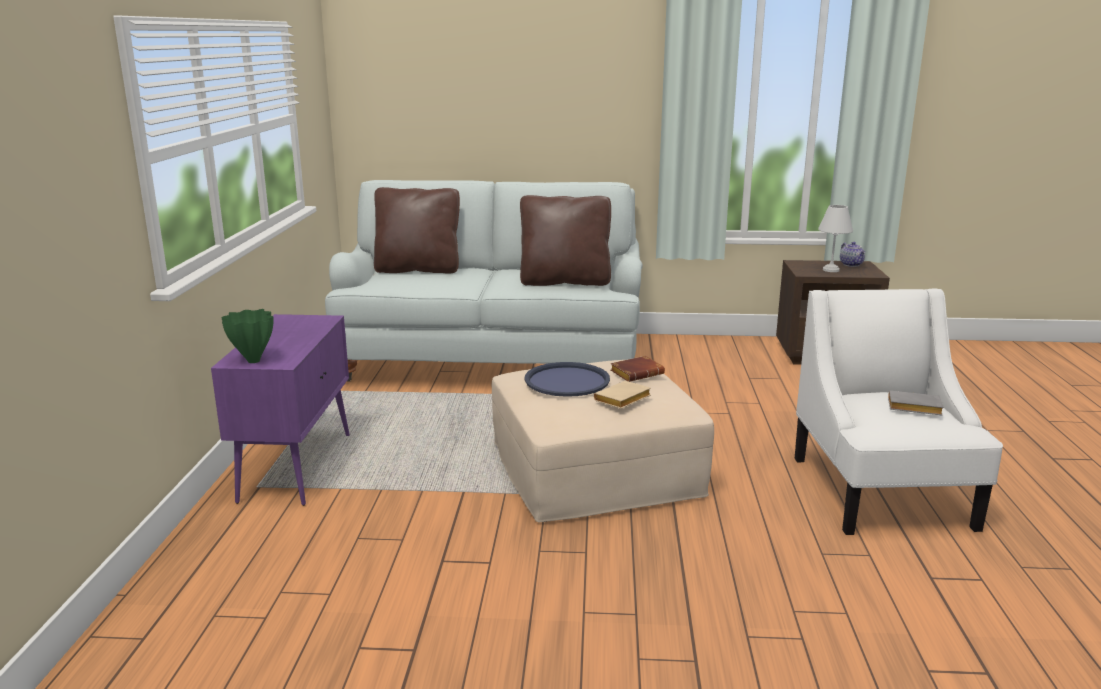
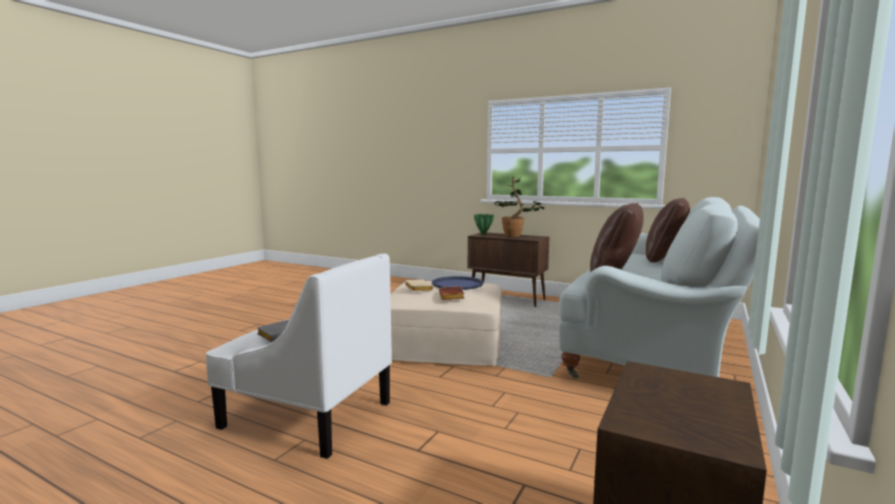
camera: 115 degrees right, 10 degrees down
purple cabinet [211,314,350,506] -> brown cabinet [468,233,549,307]
white table lamp [818,205,853,272] -> none
teapot [840,242,865,267] -> none
none -> potted plant [495,176,545,237]

